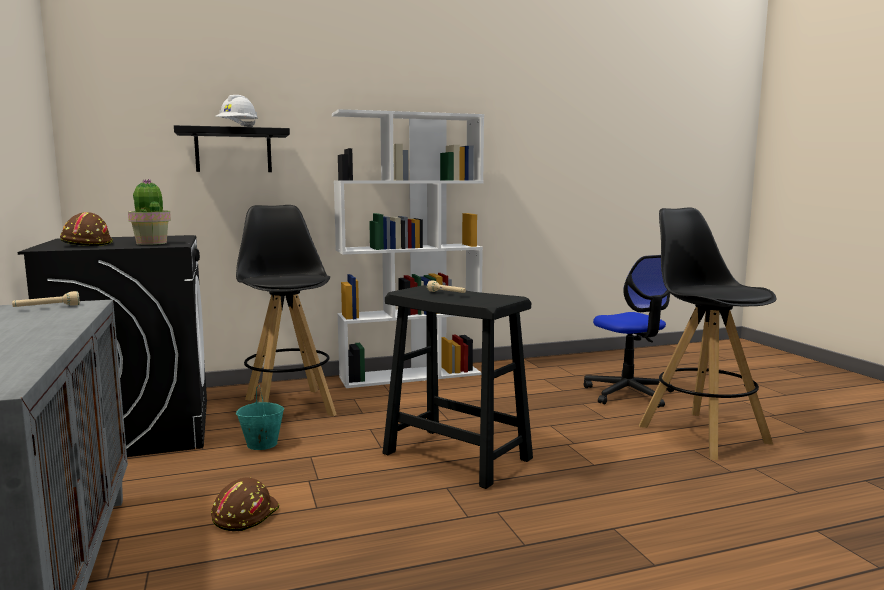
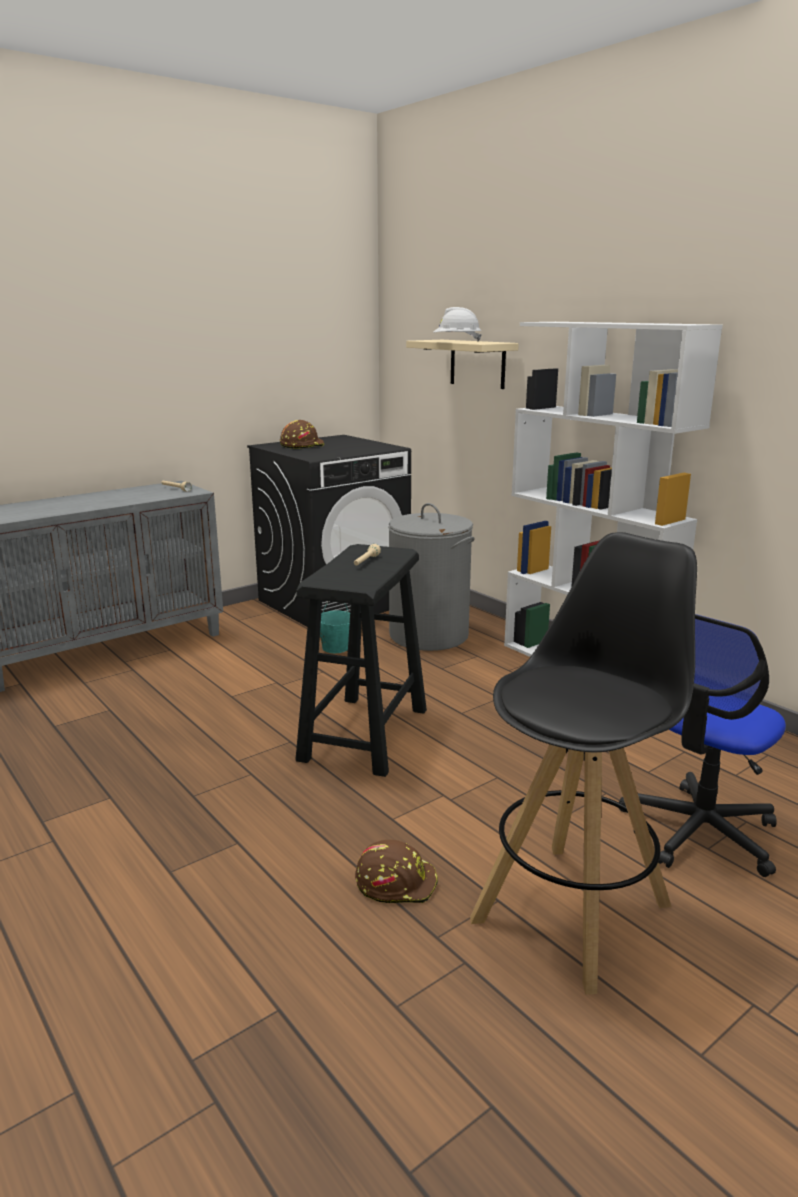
camera: 70 degrees right, 10 degrees up
potted plant [128,179,171,245] -> none
black shelf [174,125,290,172] -> beige shelf [406,340,519,389]
brown hard hat [211,478,279,531] -> brown hard hat moved to [355,840,438,903]
black stool [236,205,337,416] -> grey laundry basket [388,503,475,651]

